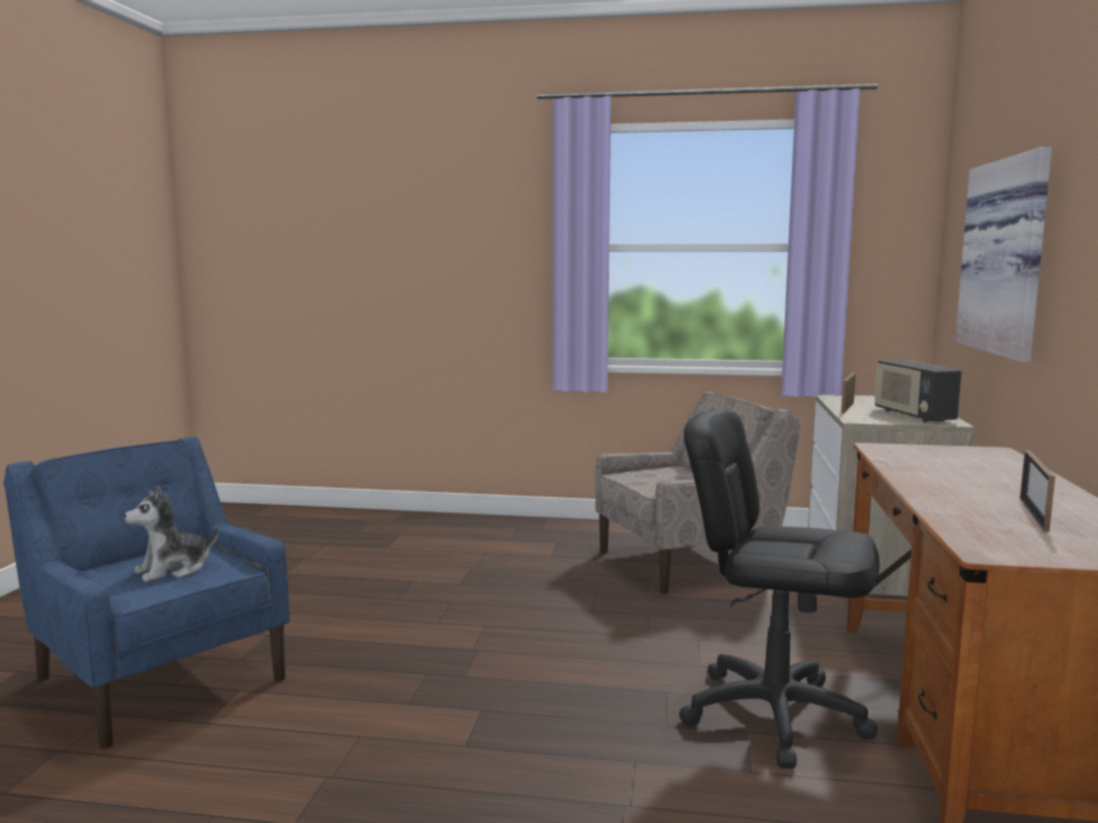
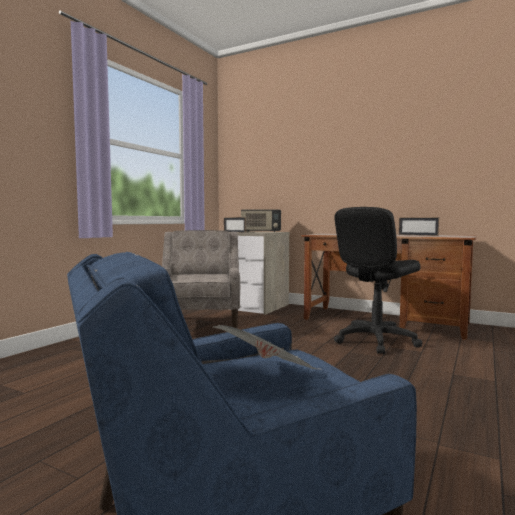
camera: 70 degrees left, 5 degrees down
plush toy [124,486,219,582] -> newspaper [212,325,317,369]
picture [955,147,1052,362] -> none

